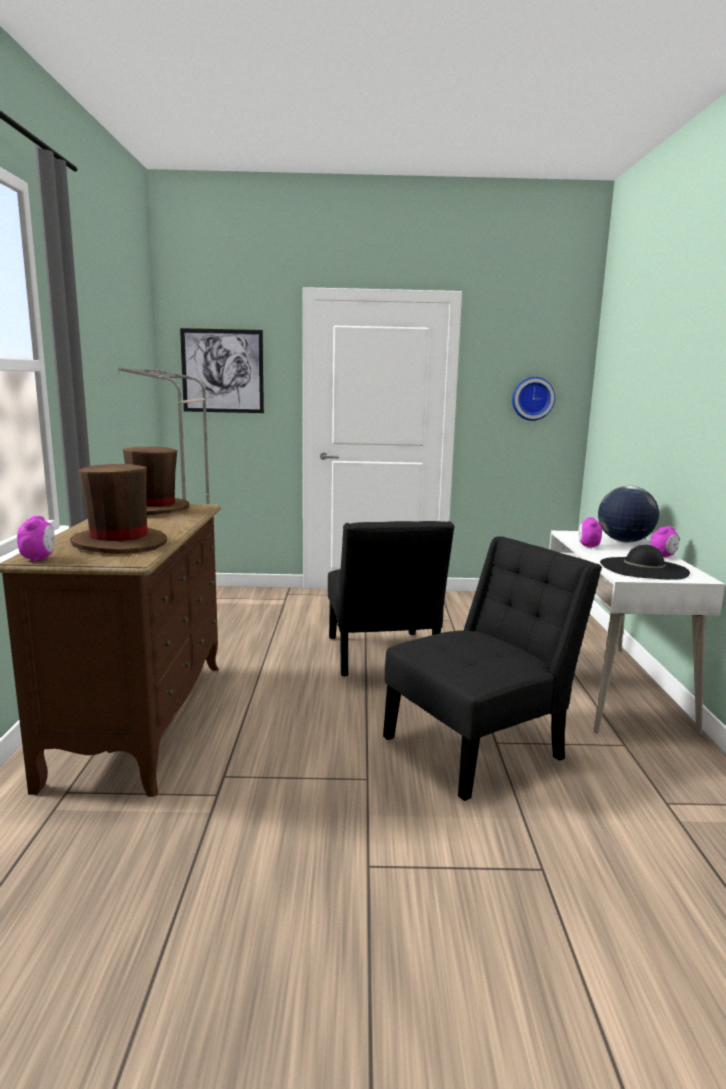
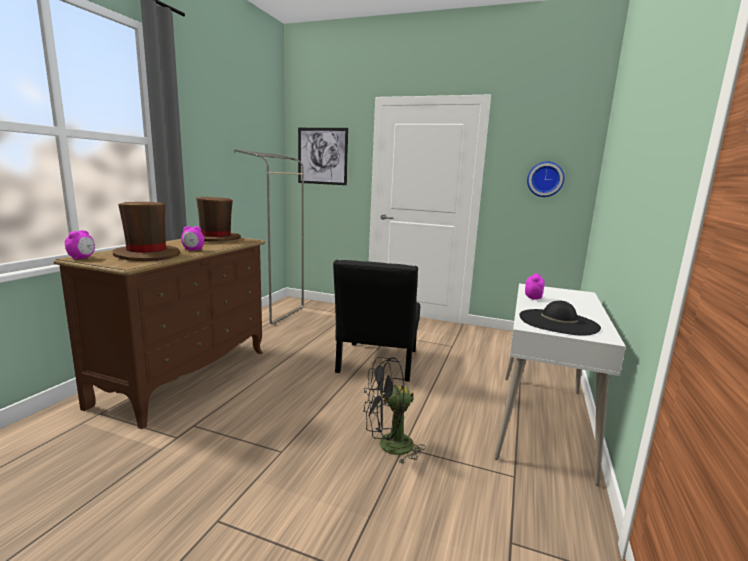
camera: 20 degrees right, 0 degrees up
black chair [383,536,602,801] -> black fan [363,357,426,465]
globe [598,486,659,543] -> none
alarm clock [650,526,679,557] -> alarm clock moved to [181,226,204,250]

